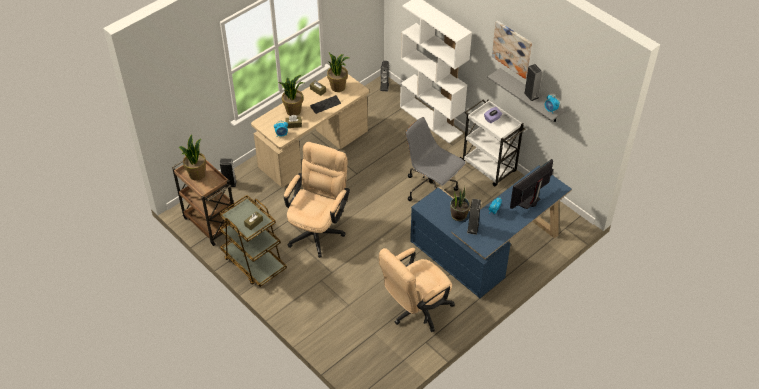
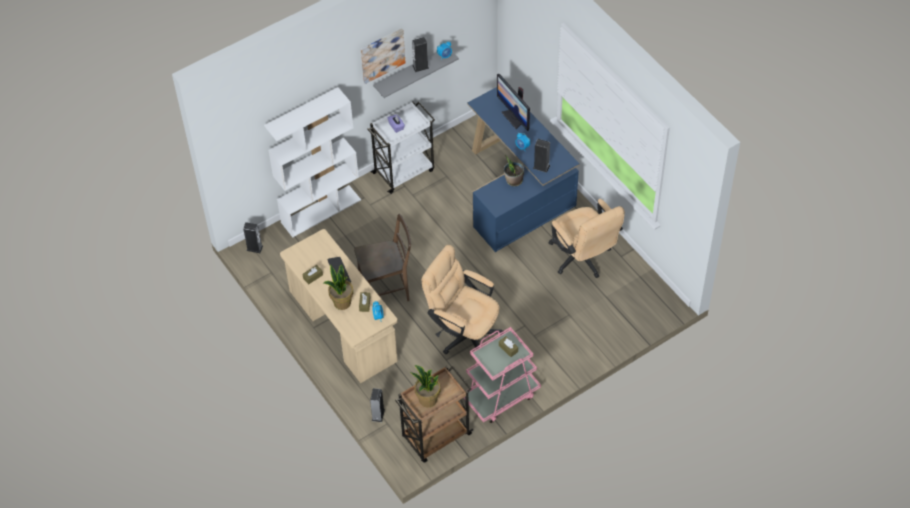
camera: 80 degrees left, 5 degrees up
brown cart [219,195,287,287] -> pink cart [464,327,541,423]
potted plant [327,53,350,92] -> none
grey office chair [405,117,466,201] -> none
none -> brown chair [354,214,411,301]

